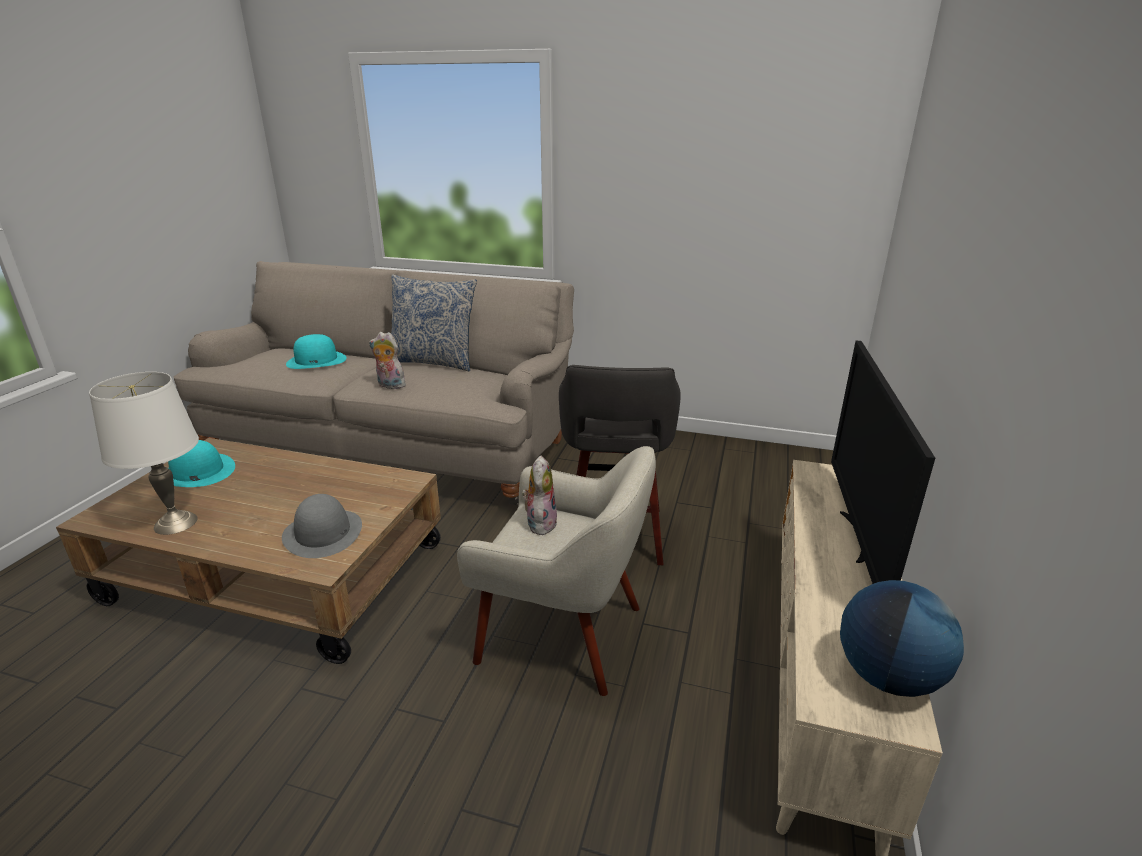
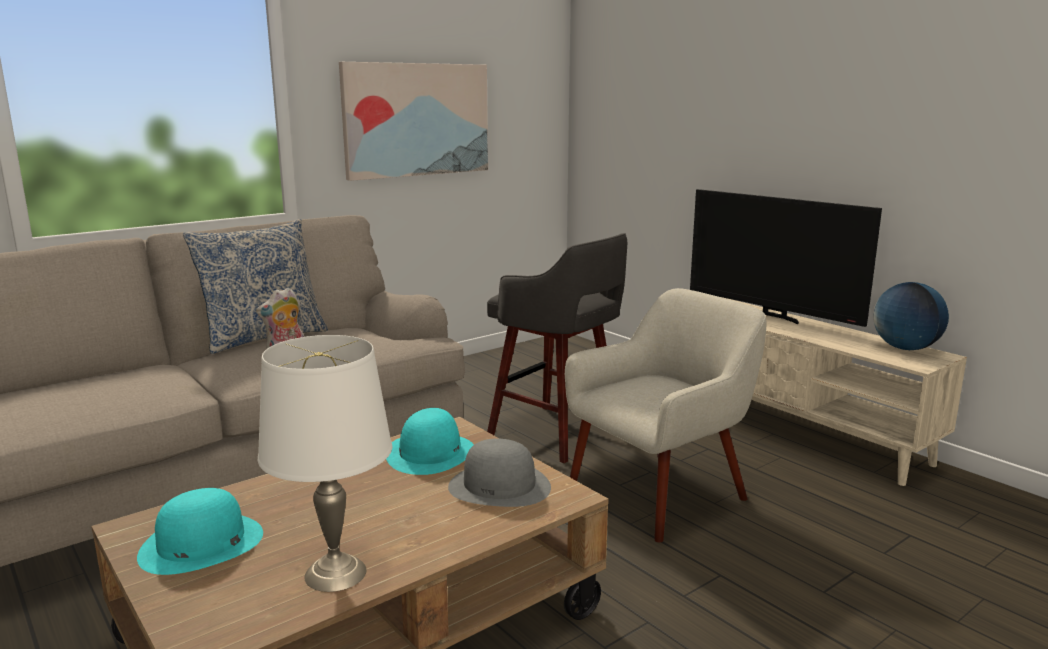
camera: 55 degrees left, 10 degrees down
turquoise hat [286,334,347,369] -> turquoise hat moved to [386,408,474,475]
plush toy [522,455,557,536] -> none
none -> picture [339,62,488,181]

